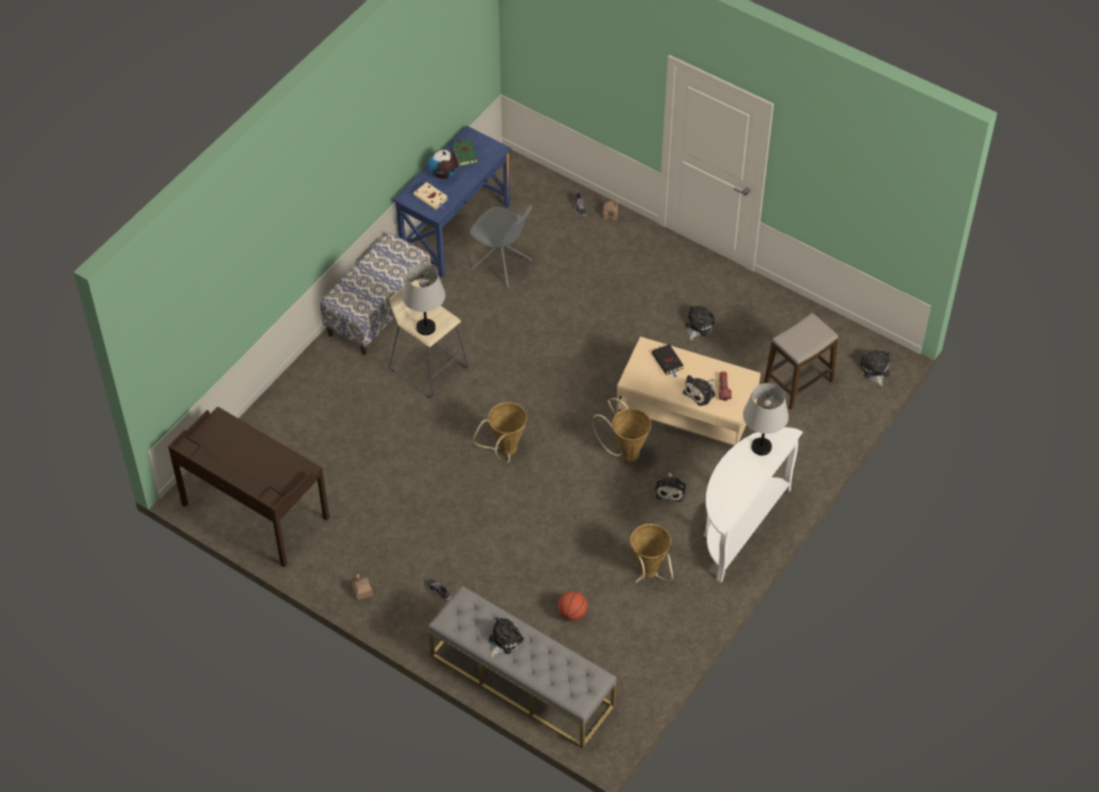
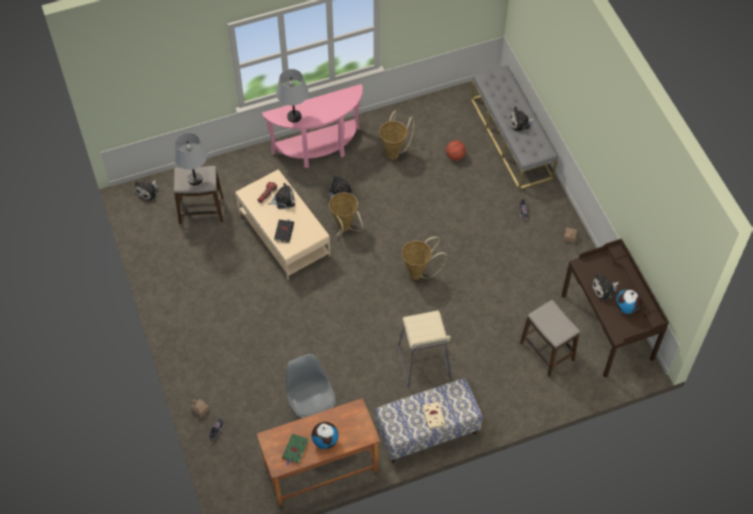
camera: 145 degrees left, 5 degrees up
blue desk [393,125,511,277] -> brown desk [256,398,381,506]
grey table lamp [402,264,445,335] -> grey table lamp moved to [174,133,207,185]
beige book [413,182,448,210] -> beige book moved to [423,400,446,430]
plush toy [685,306,715,340] -> plush toy moved to [591,273,619,301]
white console table [703,427,803,583] -> pink console table [262,84,363,168]
none -> stool [520,300,580,377]
none -> globe [616,289,642,314]

